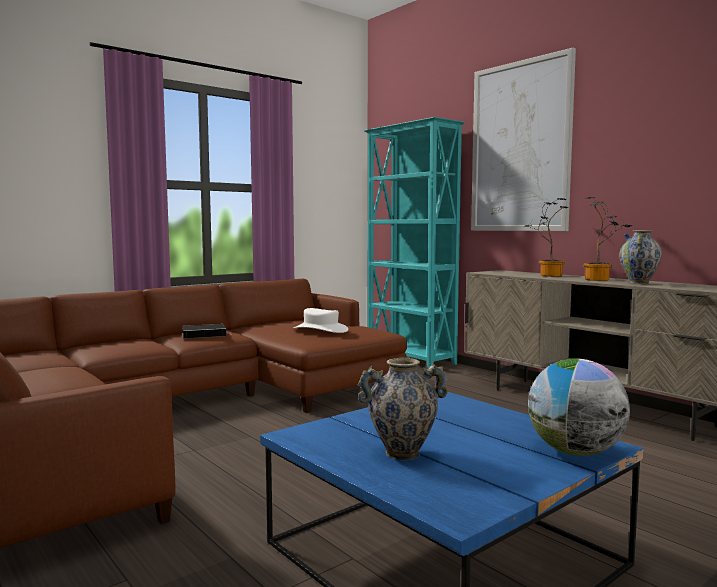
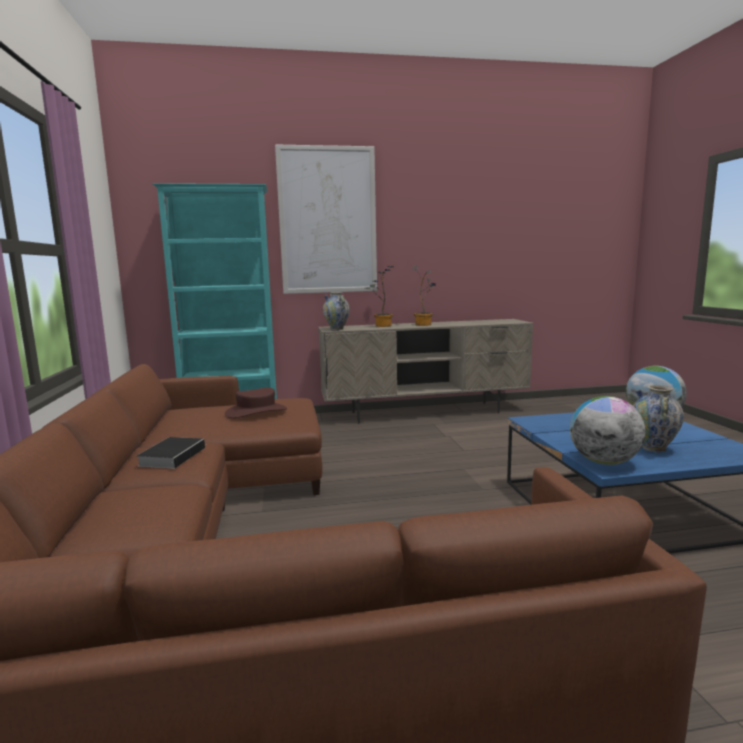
camera: 60 degrees left, 5 degrees up
white hat [293,308,348,333] -> brown hat [225,388,287,418]
vase [619,230,662,284] -> vase moved to [323,292,350,330]
none -> globe [570,396,645,465]

